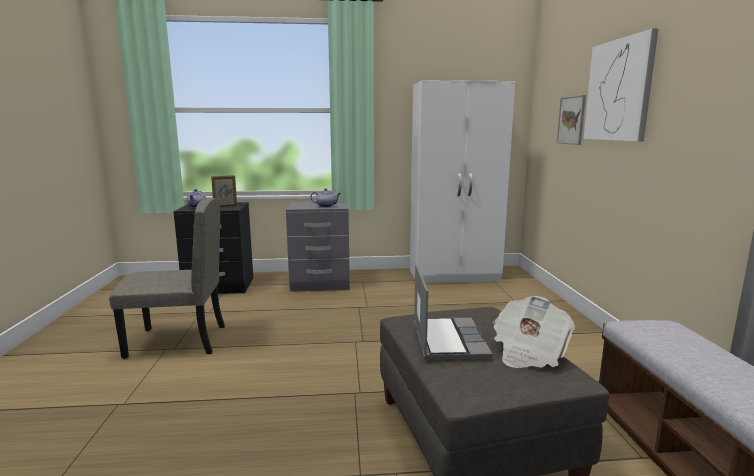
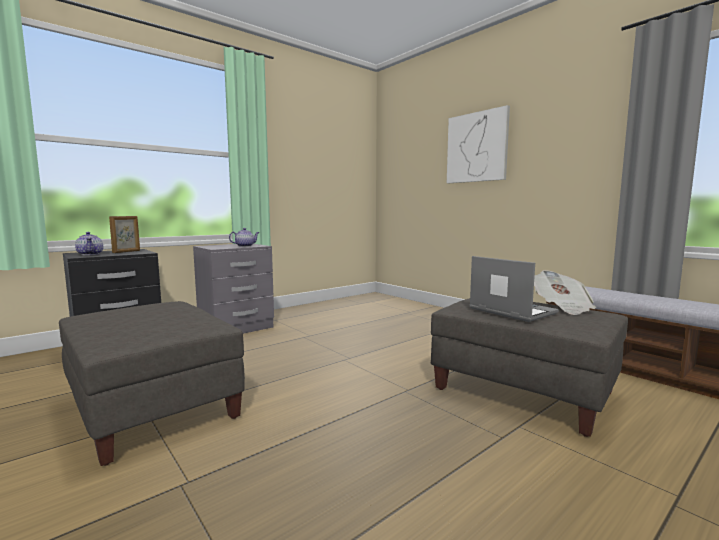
camera: 35 degrees left, 5 degrees down
beige chair [109,198,225,359] -> grey ottoman [59,301,245,466]
white wardrobe [410,80,515,283] -> none
picture [557,95,586,145] -> none

